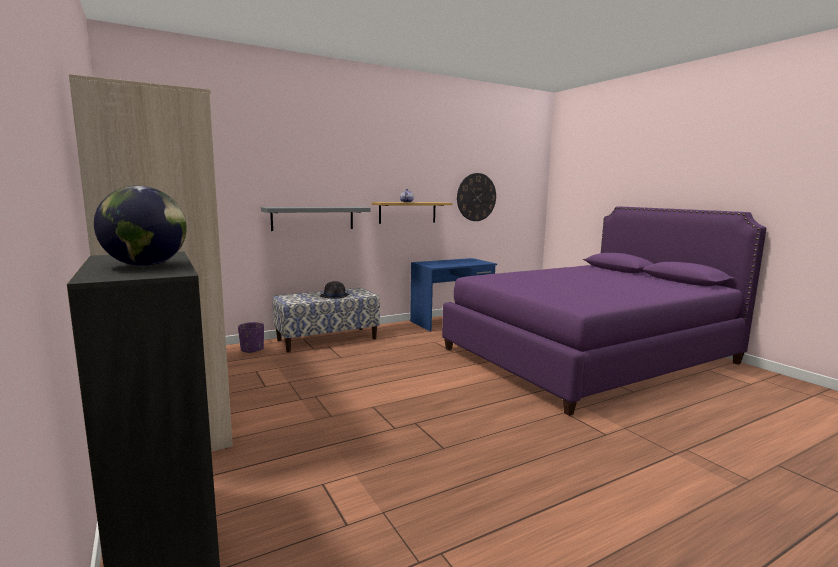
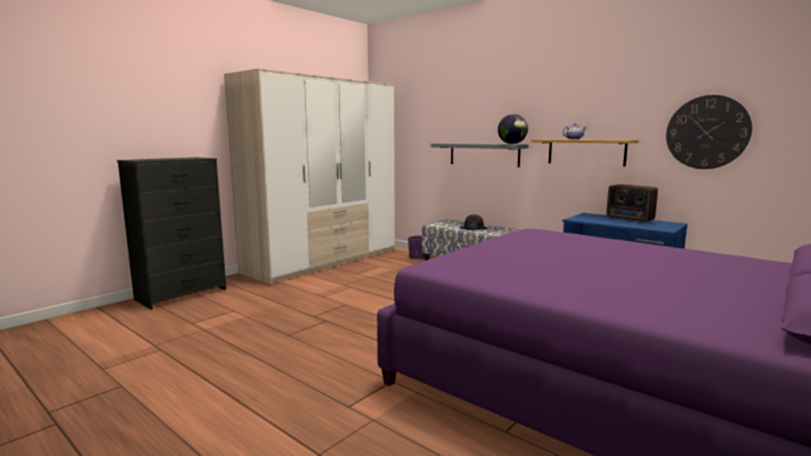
camera: 70 degrees right, 0 degrees up
globe [94,186,187,266] -> globe moved to [498,114,528,144]
none -> radio [606,184,658,222]

